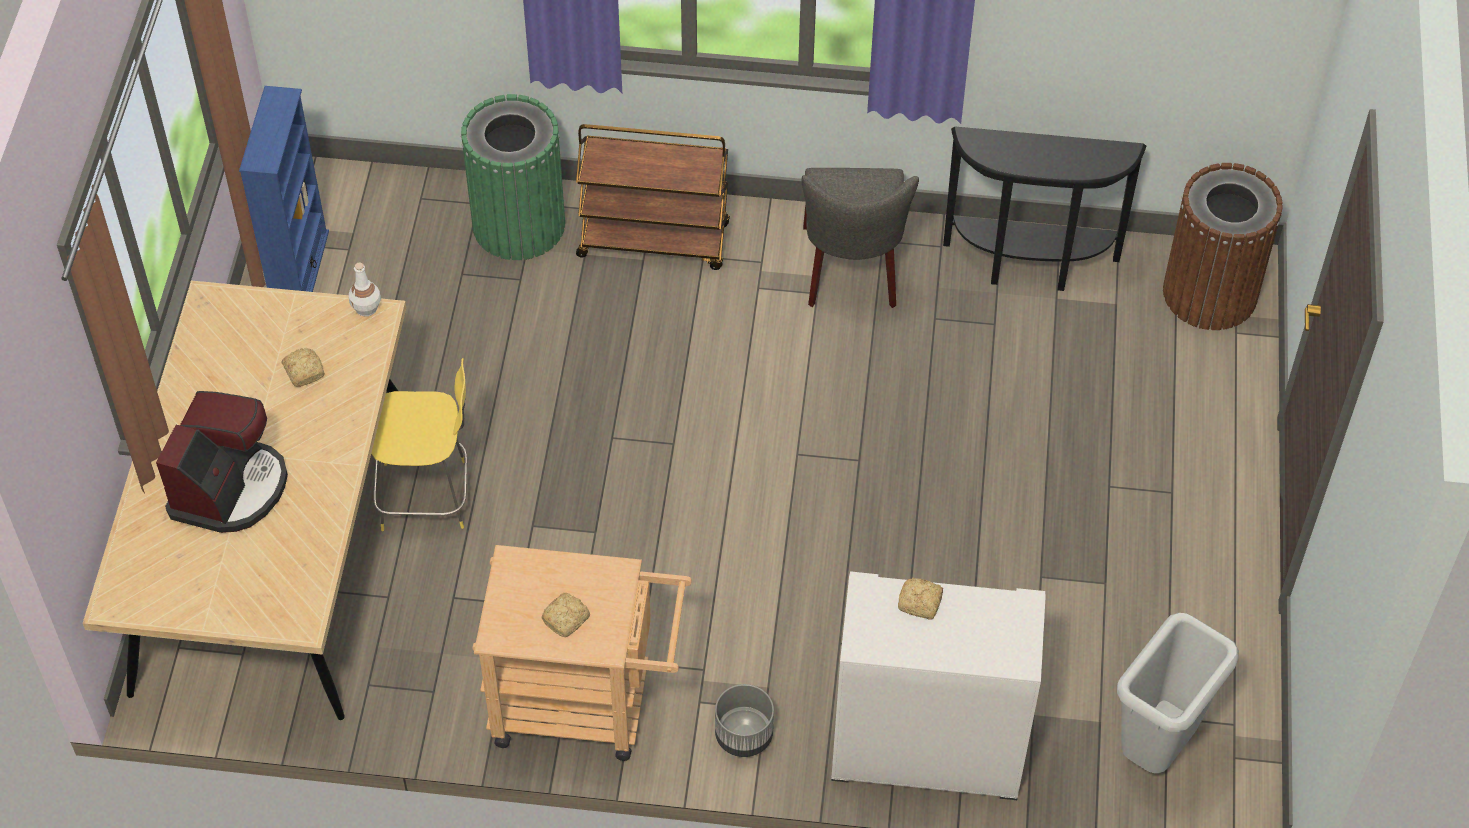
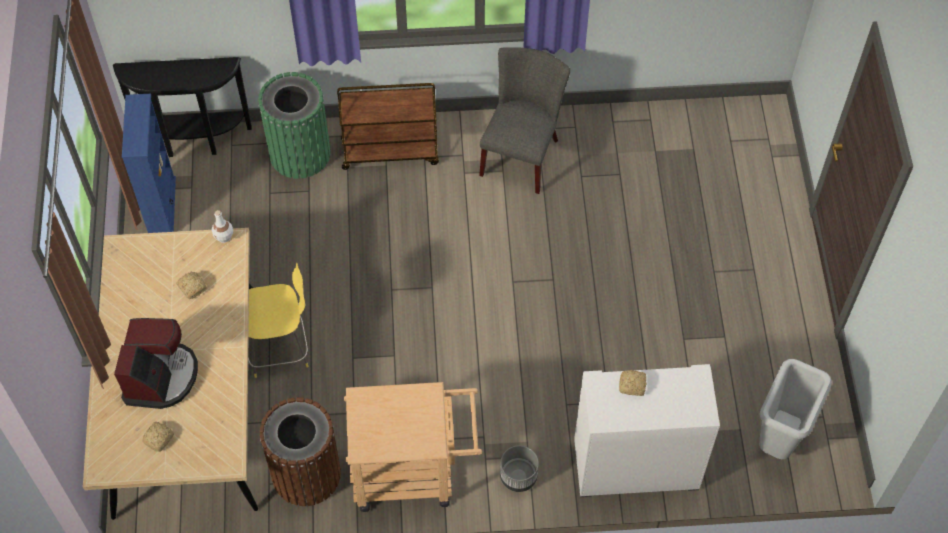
camera: 10 degrees left, 5 degrees up
bread [541,593,590,637] -> bread moved to [142,422,174,452]
grey chair [801,168,919,308] -> grey chair turned 150 degrees counterclockwise [479,47,570,194]
black console table [943,127,1146,291] -> black console table moved to [113,57,252,157]
brown trash can [1163,163,1283,330] -> brown trash can moved to [260,397,341,506]

